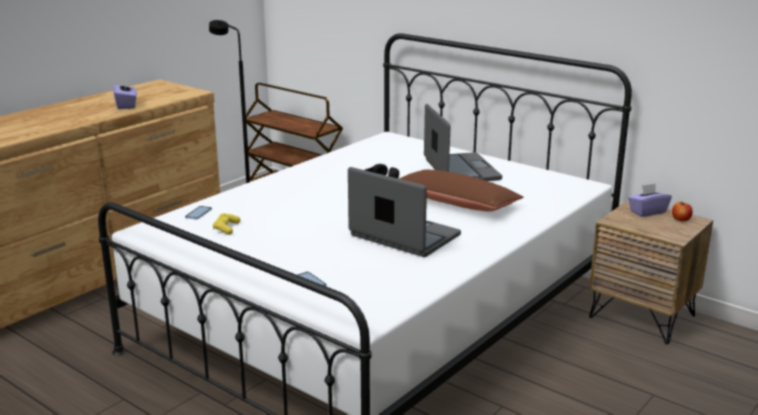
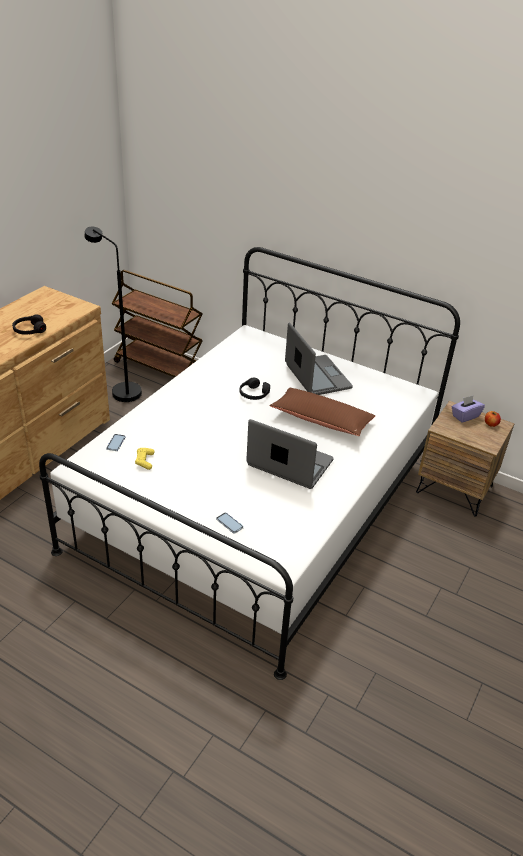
camera: 10 degrees left, 15 degrees up
purple tissue box [113,82,137,109] -> black headphones [12,315,46,335]

